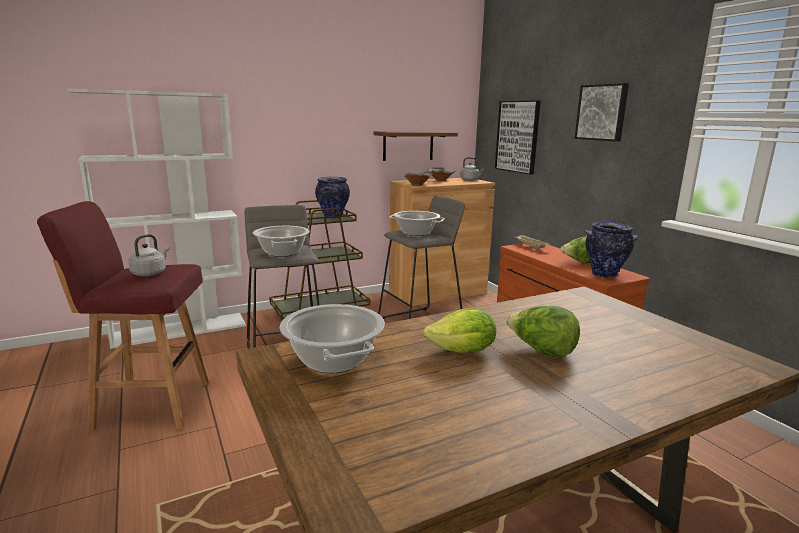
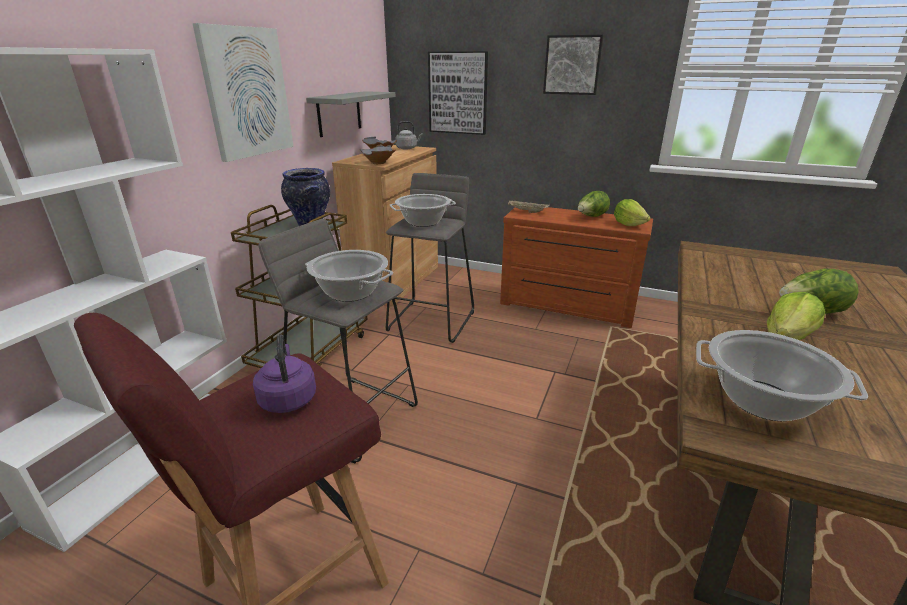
camera: 40 degrees left, 10 degrees up
grey kettle [128,234,169,276] -> purple kettle [253,334,316,413]
brown shelf [373,131,458,161] -> grey shelf [306,91,396,137]
vase [585,222,638,278] -> lettuce [614,199,651,226]
none -> picture [192,23,294,162]

